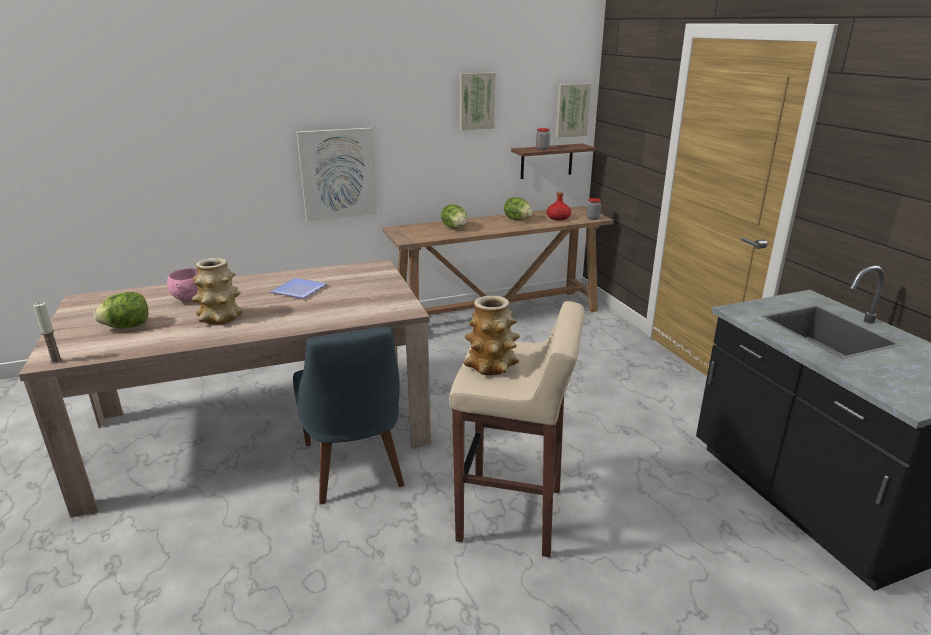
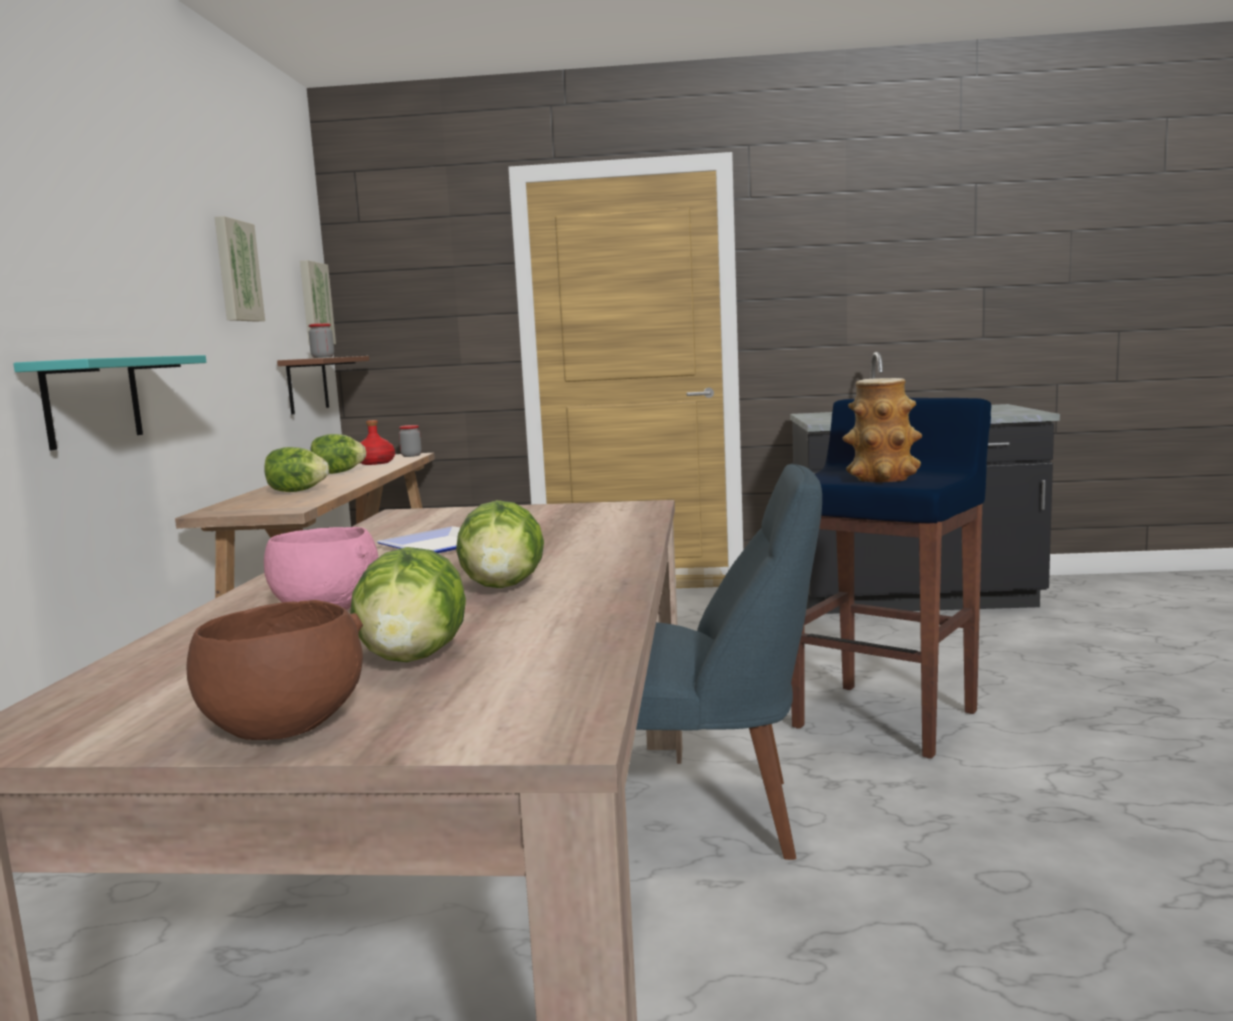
camera: 65 degrees left, 15 degrees down
candle [33,302,63,364] -> none
vase [192,258,243,325] -> lettuce [456,500,544,588]
picture [297,128,378,221] -> turquoise shelf [13,355,206,450]
beige stool [449,301,585,557] -> blue stool [791,398,991,759]
none -> brown bowl [186,600,363,740]

